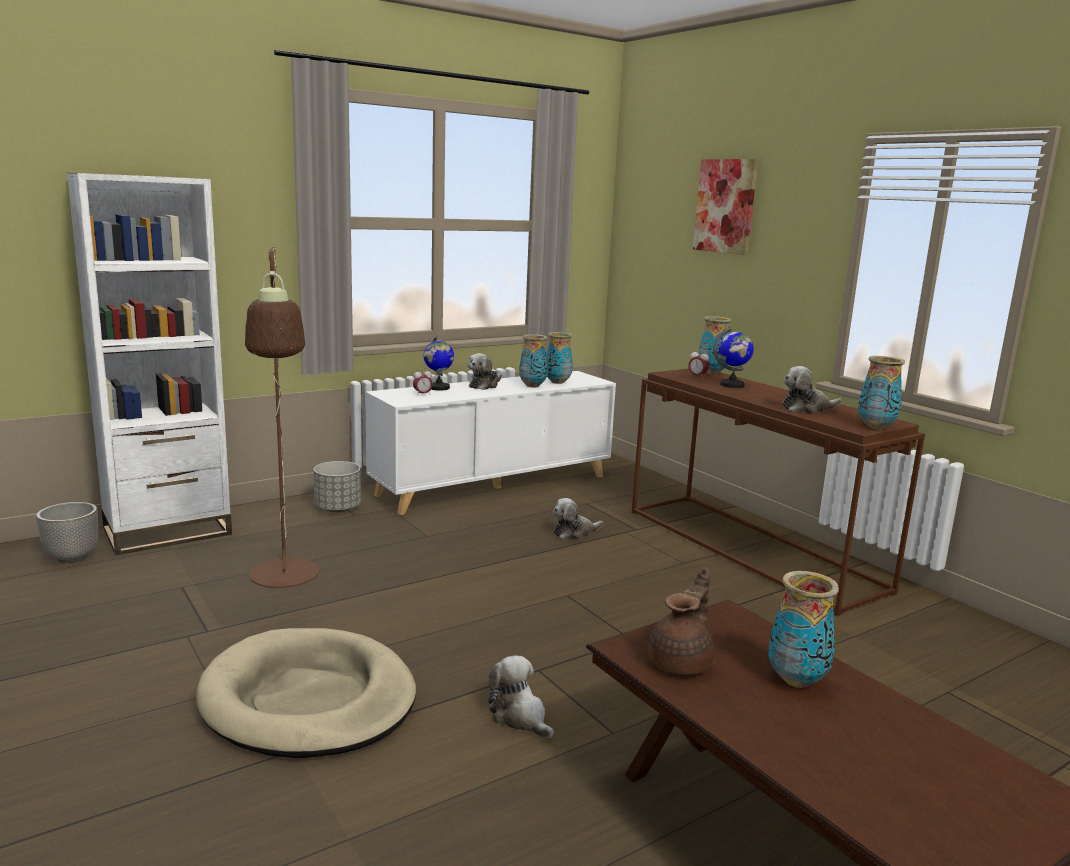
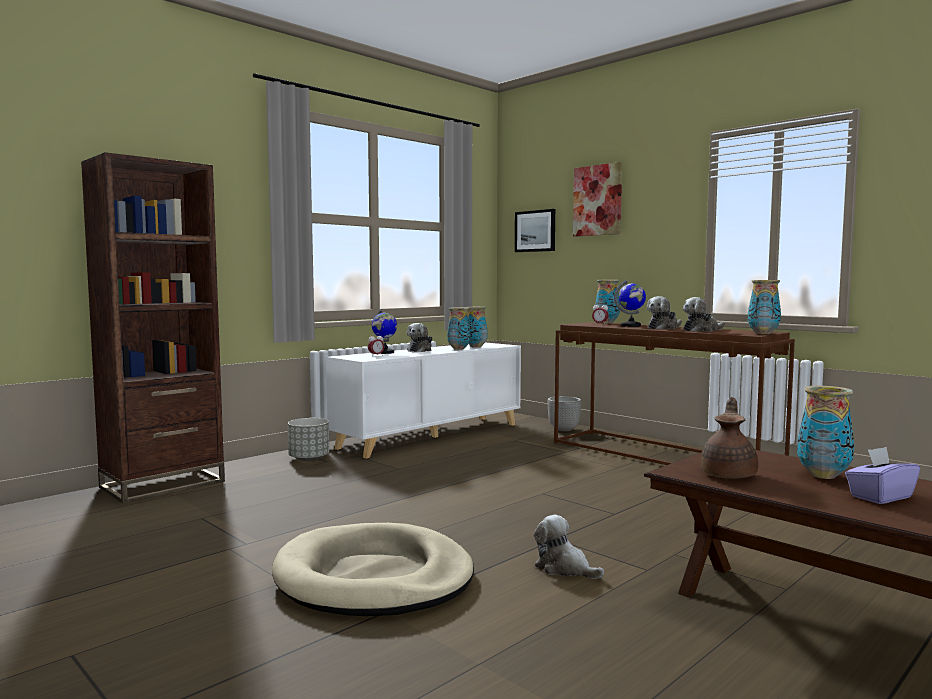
camera: 10 degrees left, 10 degrees down
planter [36,502,98,563] -> planter moved to [547,396,581,431]
white bookcase [67,173,232,555] -> brown bookcase [81,152,225,504]
brown floor lamp [245,247,319,588] -> none
plush toy [553,498,603,540] -> plush toy moved to [647,296,682,329]
none -> picture [515,209,555,252]
none -> purple tissue box [845,447,920,504]

